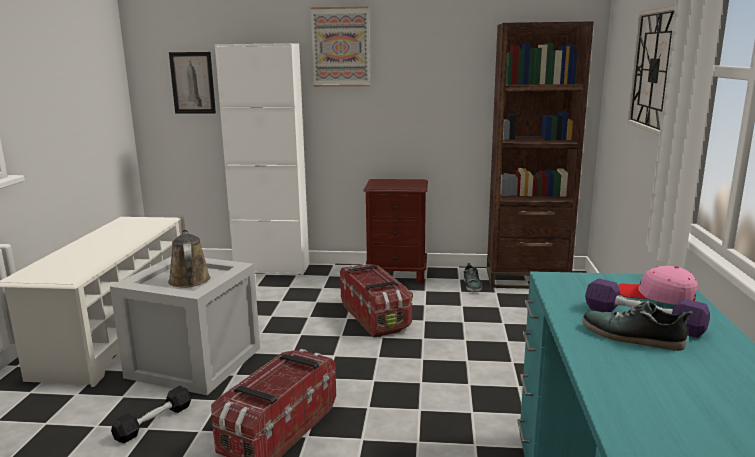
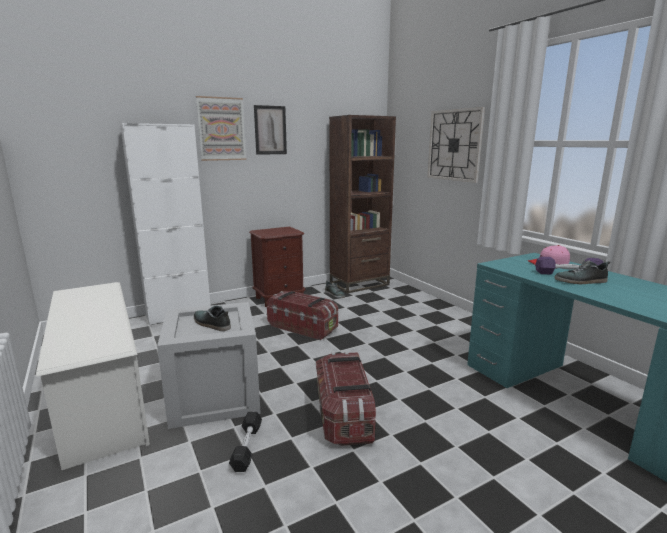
camera: 35 degrees left, 0 degrees up
brown watering can [168,215,211,287] -> shoe [194,306,231,331]
picture [169,52,216,113] -> picture moved to [254,105,287,155]

